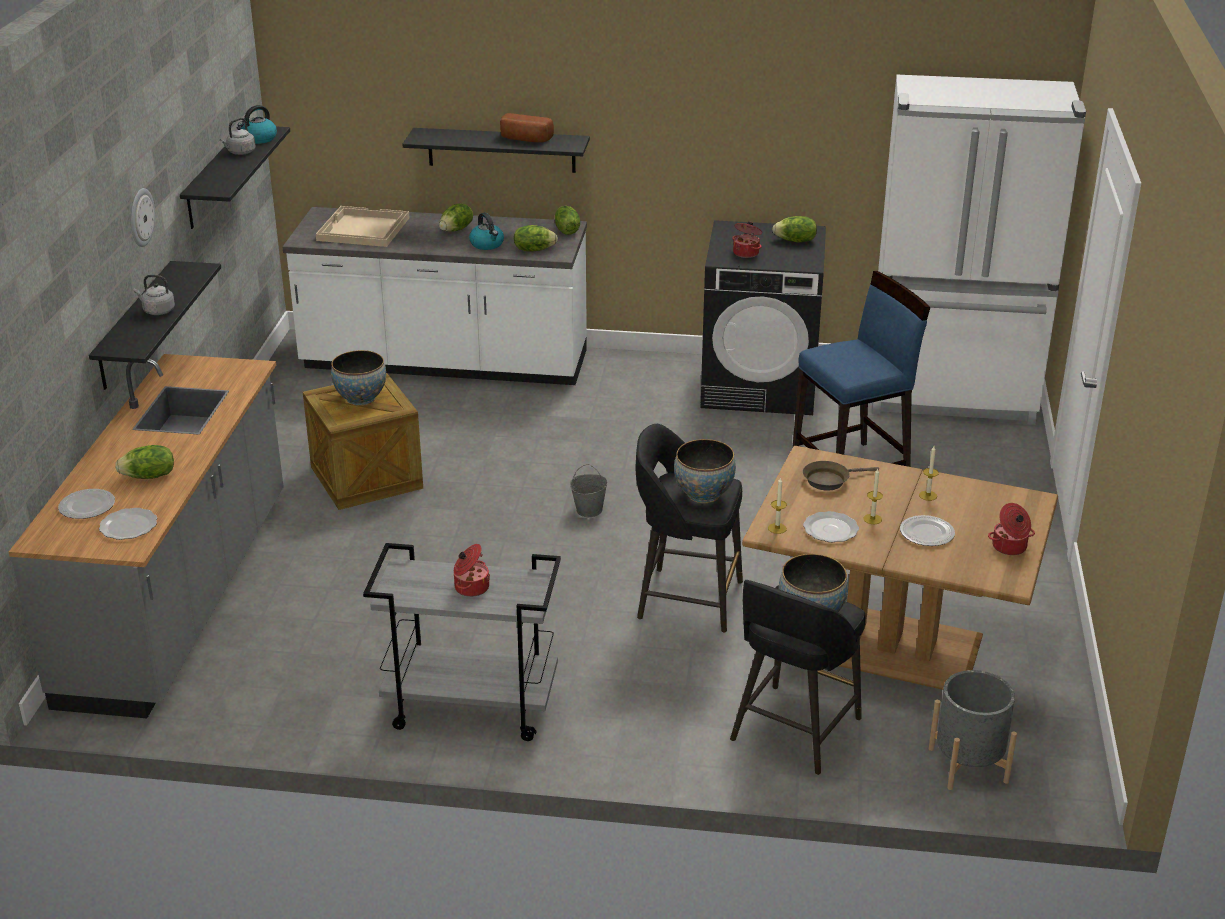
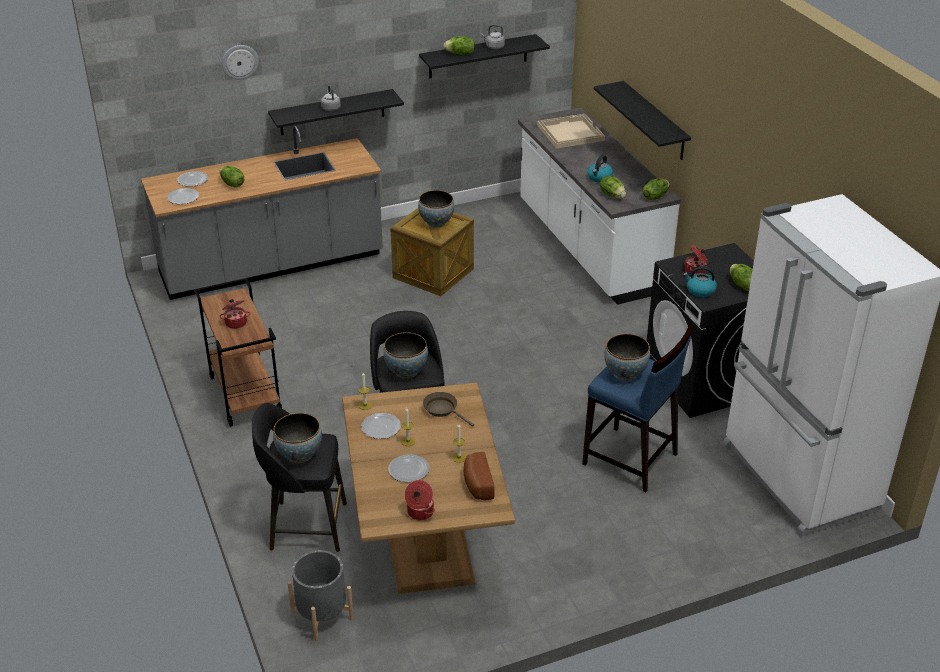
camera: 60 degrees right, 5 degrees up
wall clock [131,188,155,247] -> wall clock moved to [222,45,259,80]
kettle [238,105,277,144] -> kettle moved to [683,266,717,297]
grey cart [363,543,561,741] -> brown cart [195,278,282,427]
lettuce [439,204,473,232] -> lettuce moved to [443,36,475,55]
bread [500,113,554,142] -> bread moved to [464,452,495,500]
grey bucket [570,464,608,517] -> none
none -> bowl [604,334,650,381]

